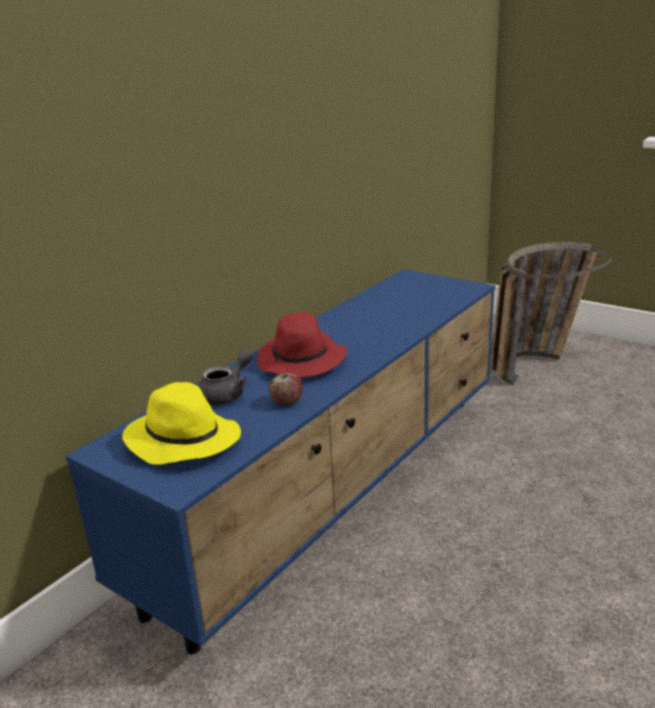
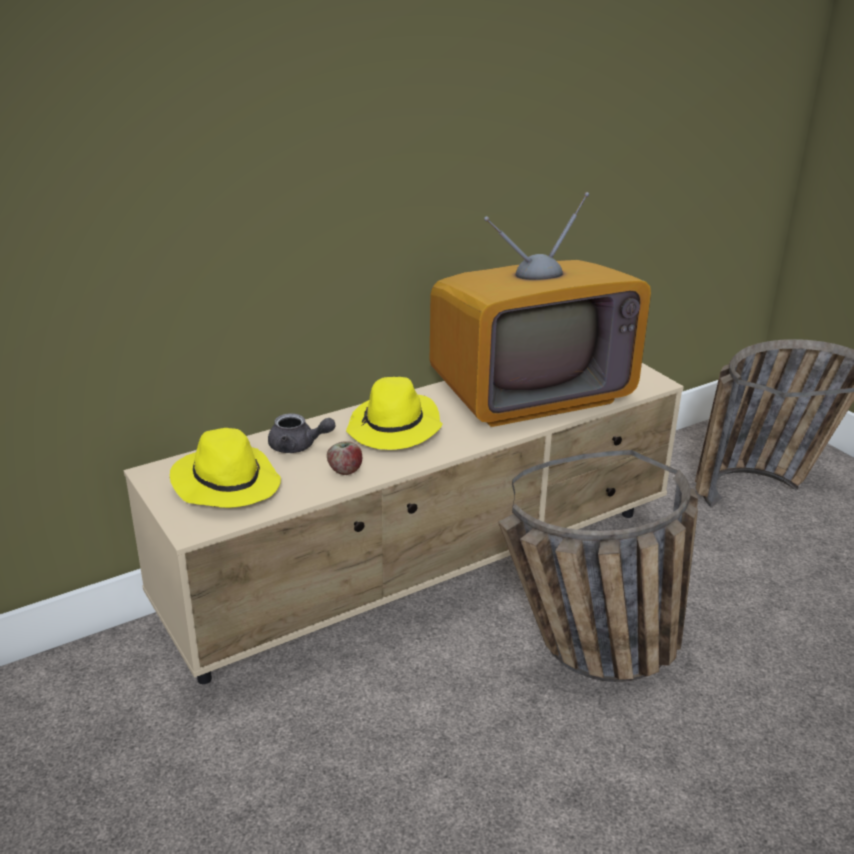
camera: 20 degrees right, 5 degrees up
blue tv stand [65,269,495,654] -> beige tv stand [124,363,684,684]
grey teapot [198,350,252,405] -> grey teapot turned 45 degrees clockwise [268,413,335,453]
red hat [257,312,347,377] -> yellow hat [346,377,443,450]
none -> television [430,192,651,427]
none -> basket [498,450,698,682]

